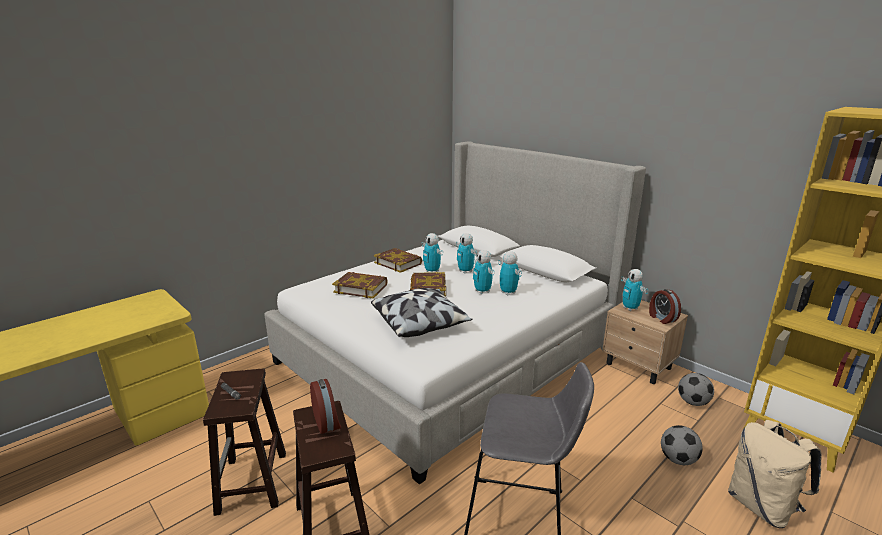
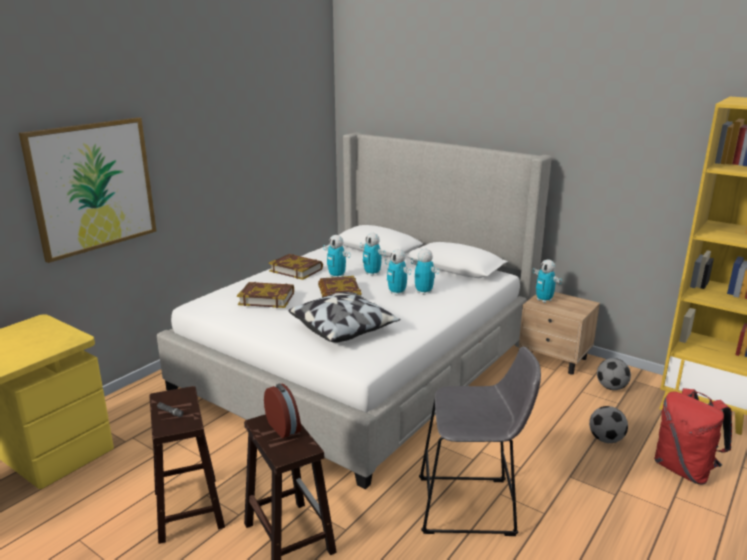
camera: 10 degrees left, 0 degrees up
alarm clock [649,289,681,324] -> none
beige backpack [728,420,822,528] -> red backpack [654,388,732,484]
none -> picture [19,117,157,263]

